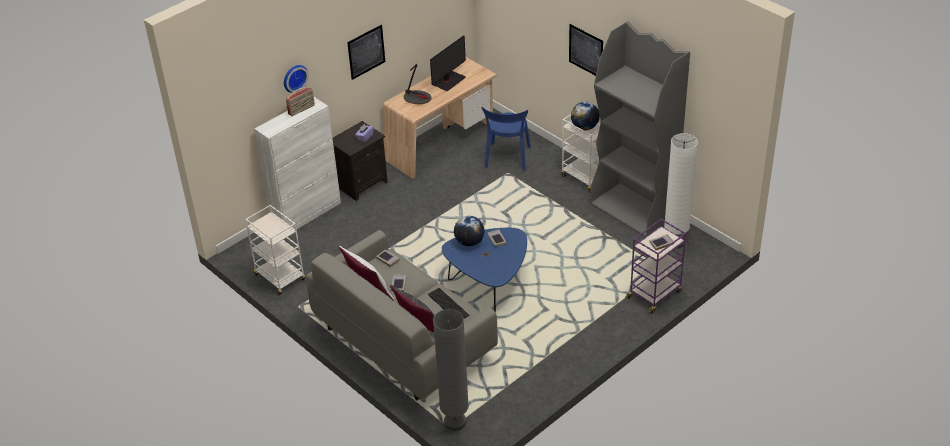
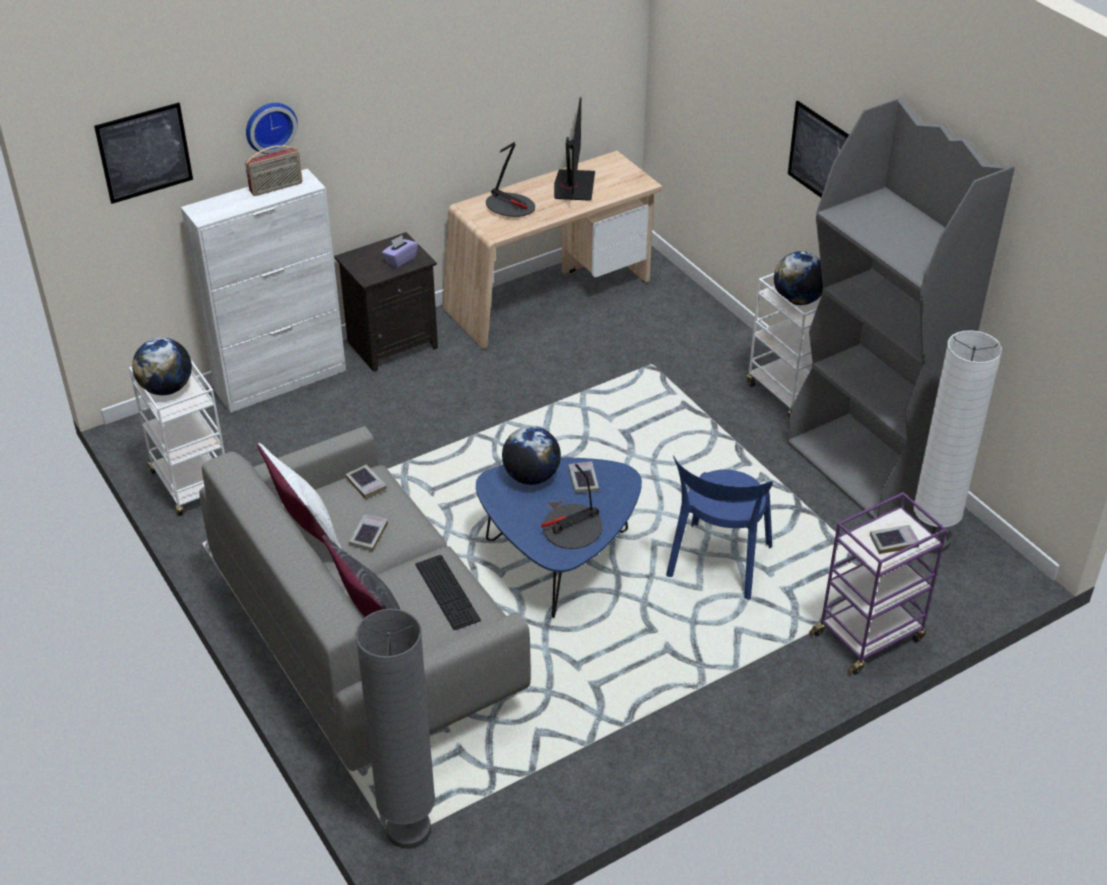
camera: 10 degrees right, 0 degrees up
picture [347,25,385,80] -> picture moved to [94,102,193,204]
monitor [430,35,466,91] -> monitor turned 45 degrees counterclockwise [554,97,595,201]
blue chair [481,106,531,171] -> blue chair moved to [666,455,773,600]
none -> globe [132,338,192,395]
none -> table lamp [541,464,603,549]

